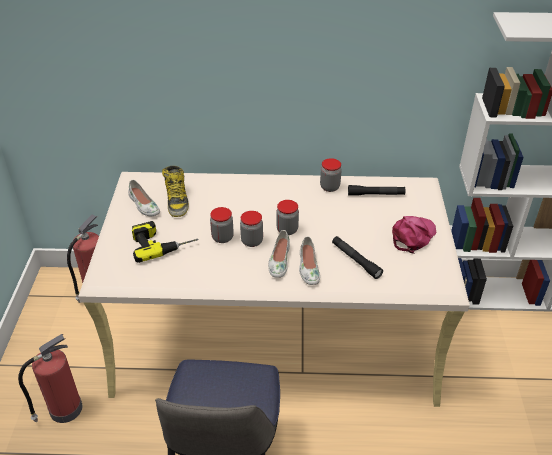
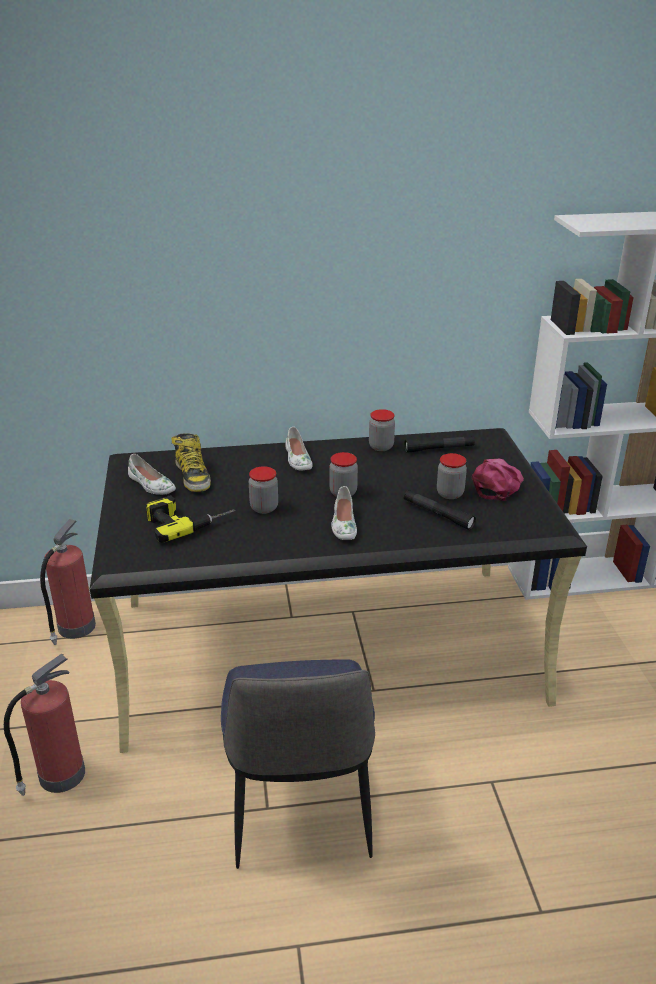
camera: 10 degrees left, 10 degrees down
beige desk [79,172,470,407] -> black desk [90,428,587,753]
jar [240,211,263,247] -> jar moved to [437,453,467,499]
white shoe [299,236,320,285] -> white shoe moved to [285,427,313,471]

